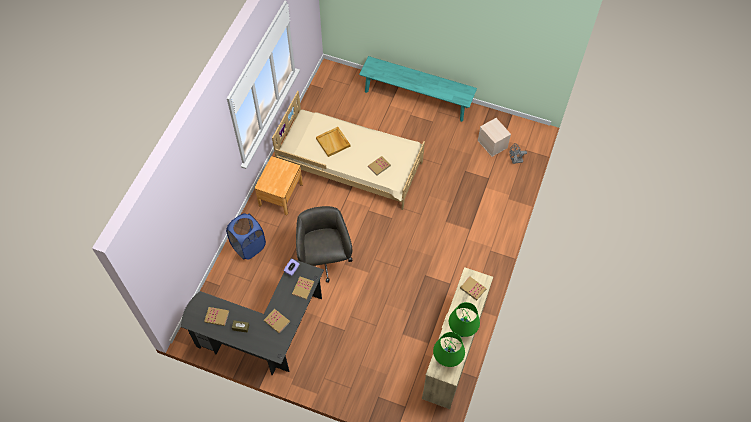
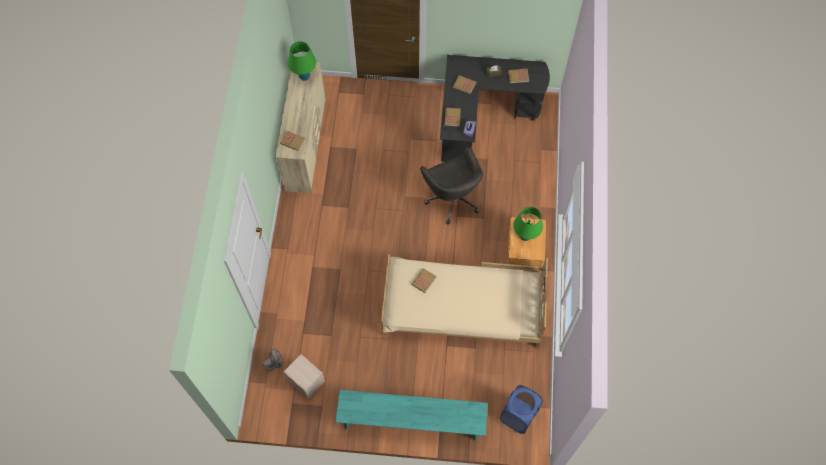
camera: 165 degrees right, 5 degrees up
blue laundry basket [226,213,266,260] -> blue laundry basket moved to [500,385,543,434]
beige tray [316,127,350,157] -> none
green table lamp [449,302,480,337] -> green table lamp moved to [513,207,543,241]

